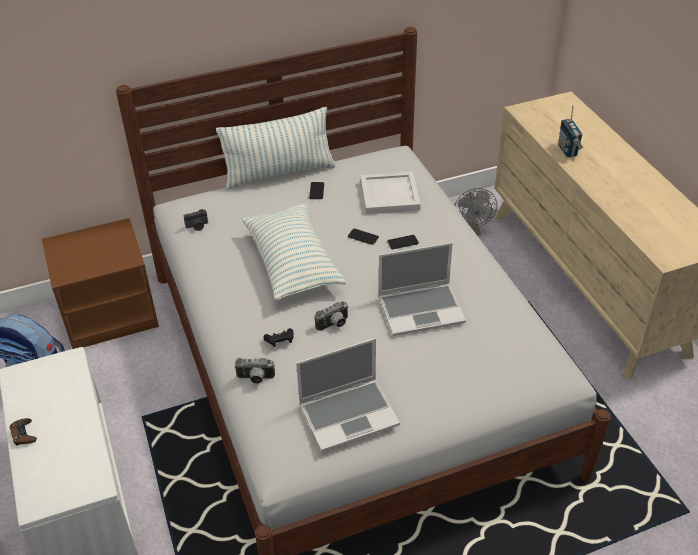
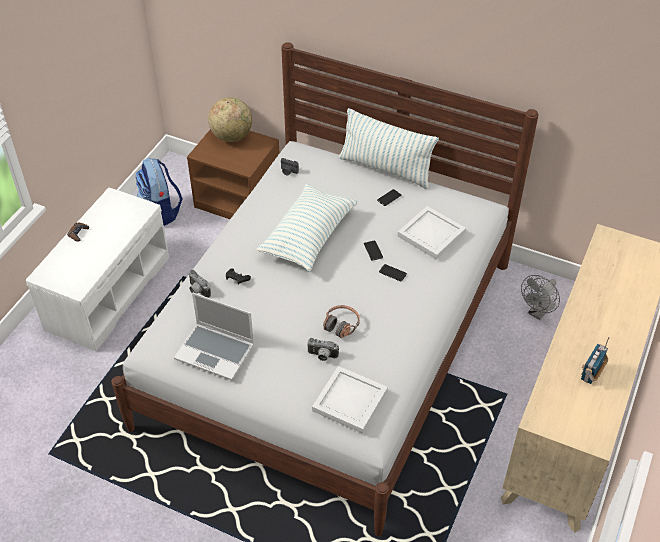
camera: 45 degrees right, 5 degrees up
camera [315,301,349,331] -> camera moved to [307,338,339,361]
laptop [378,242,466,336] -> headphones [323,305,360,338]
radio [558,106,583,157] -> radio moved to [581,337,610,384]
none -> globe [208,97,252,142]
none -> white tray [312,366,388,434]

